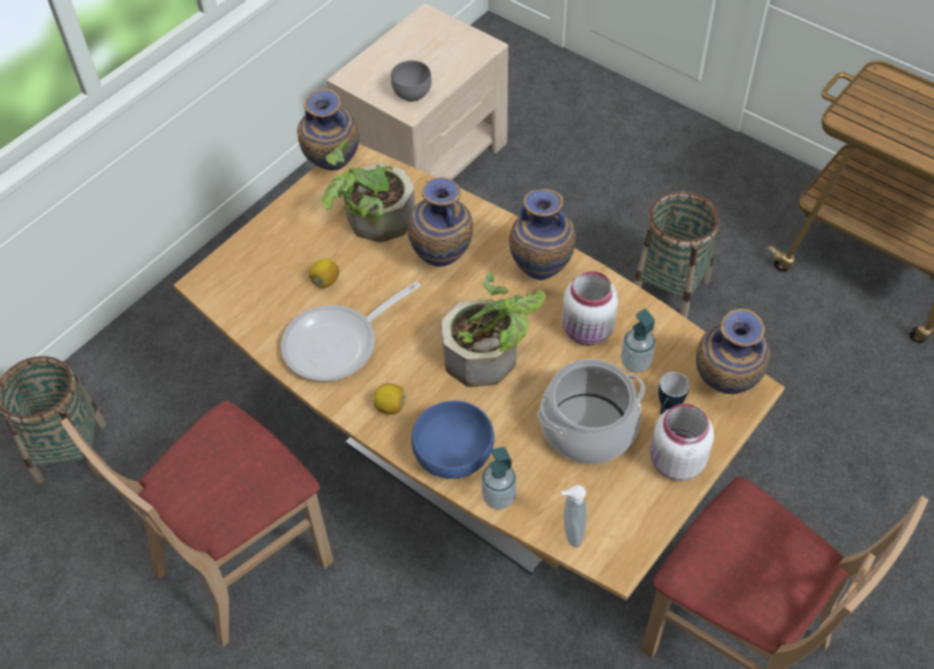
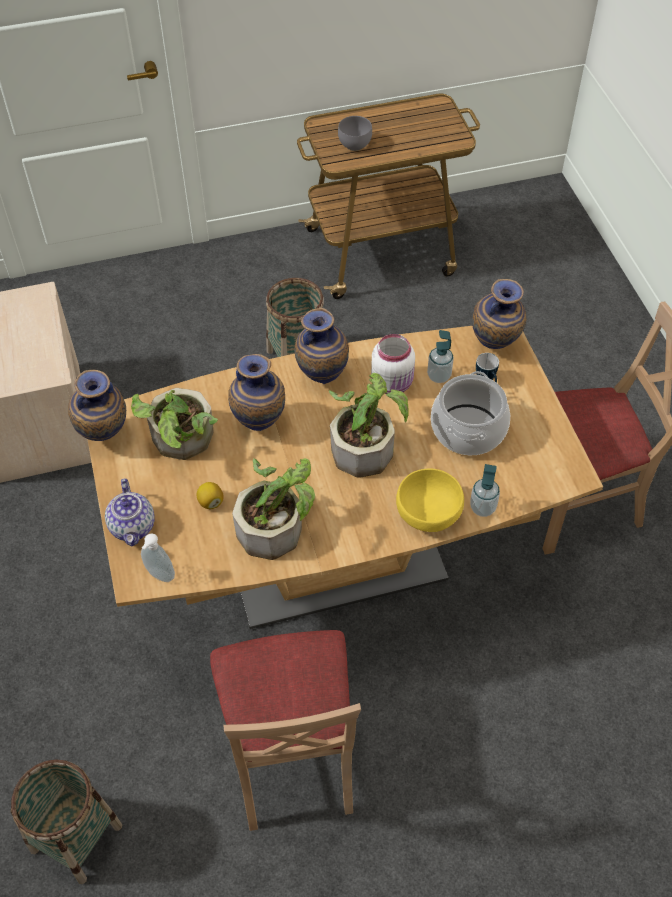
camera: 55 degrees left, 0 degrees up
frying pan [281,281,421,381] -> potted plant [232,458,315,560]
lemon [374,383,406,414] -> none
grey bowl [391,60,432,102] -> grey bowl moved to [338,116,372,151]
blue bowl [411,401,494,479] -> yellow bowl [396,469,464,532]
soap dispenser [561,485,587,547] -> soap dispenser moved to [141,533,175,582]
white jar [650,404,714,481] -> none
none -> teapot [105,479,155,546]

